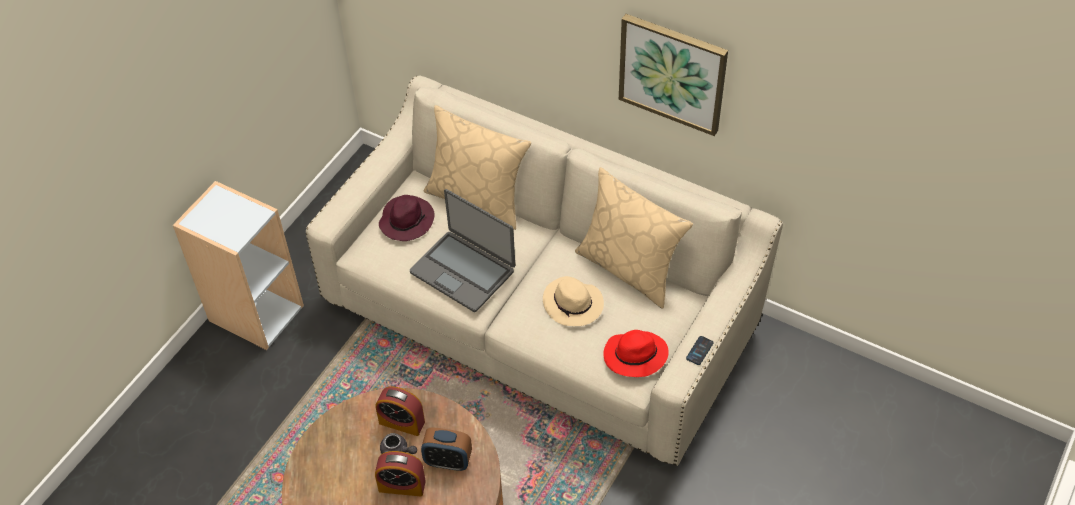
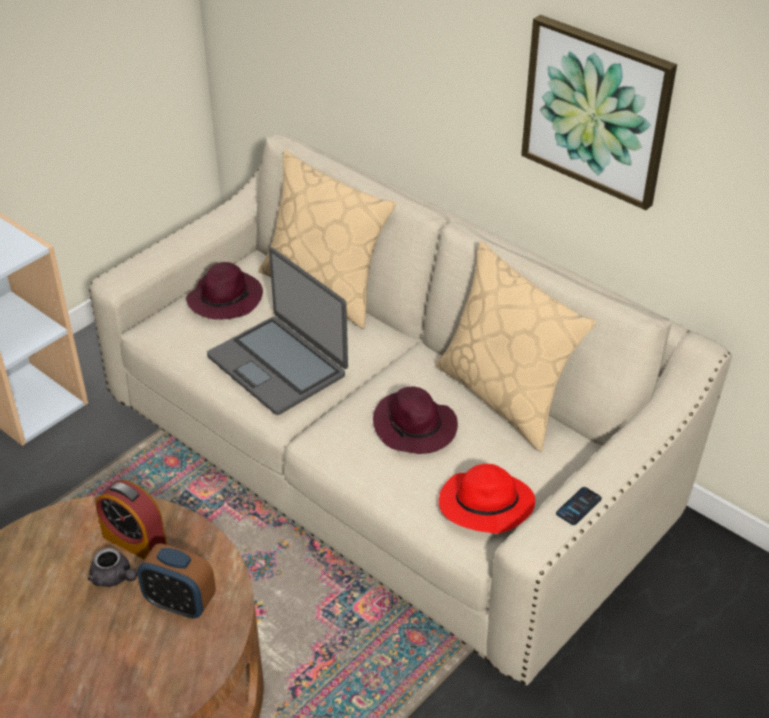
camera: 10 degrees right, 10 degrees down
alarm clock [375,451,426,497] -> none
beige hat [543,276,604,326] -> purple hat [373,387,458,454]

